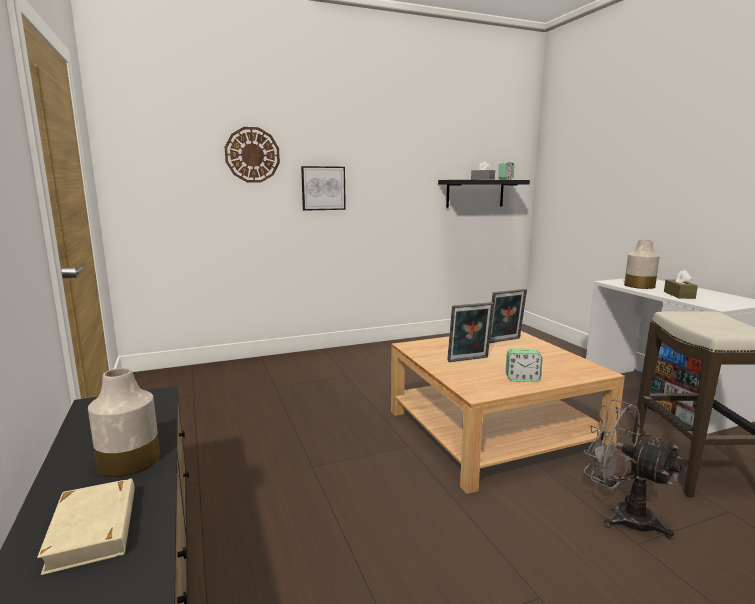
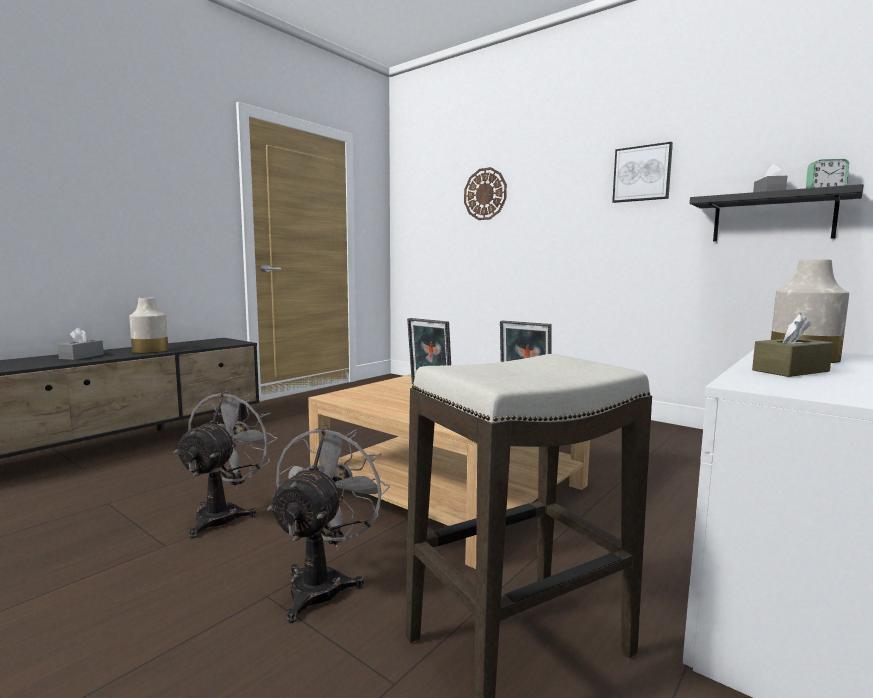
camera: 60 degrees right, 5 degrees down
beige book [37,479,135,575] -> grey tissue box [57,327,104,360]
picture [301,166,346,211] -> picture moved to [612,142,673,203]
alarm clock [506,349,543,382] -> none
none -> grey fan [173,391,278,538]

